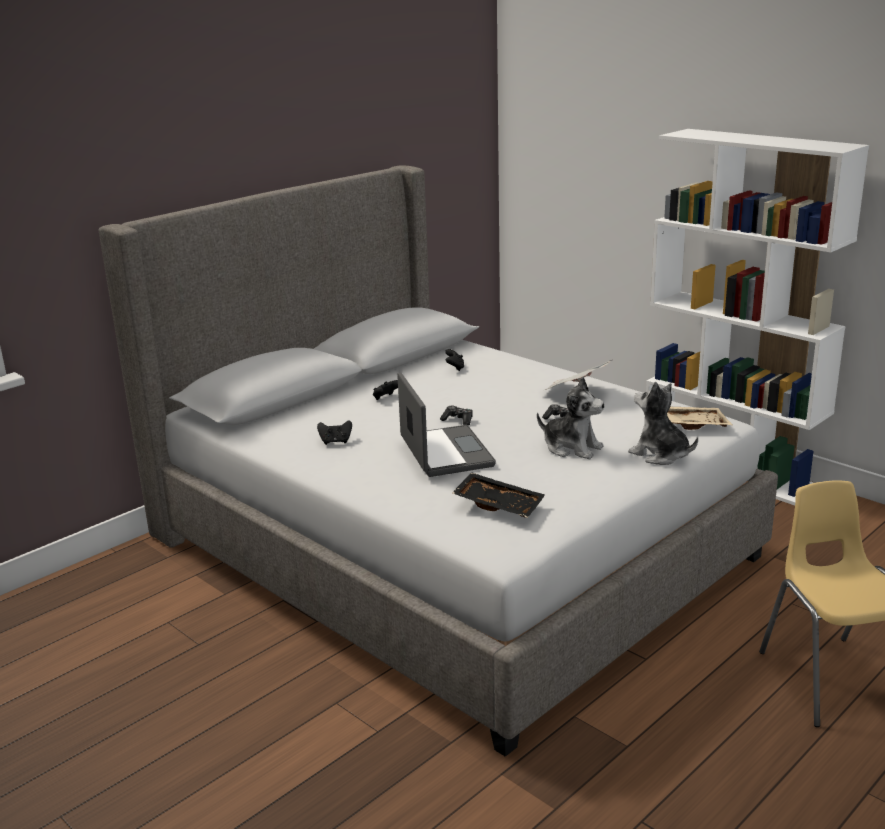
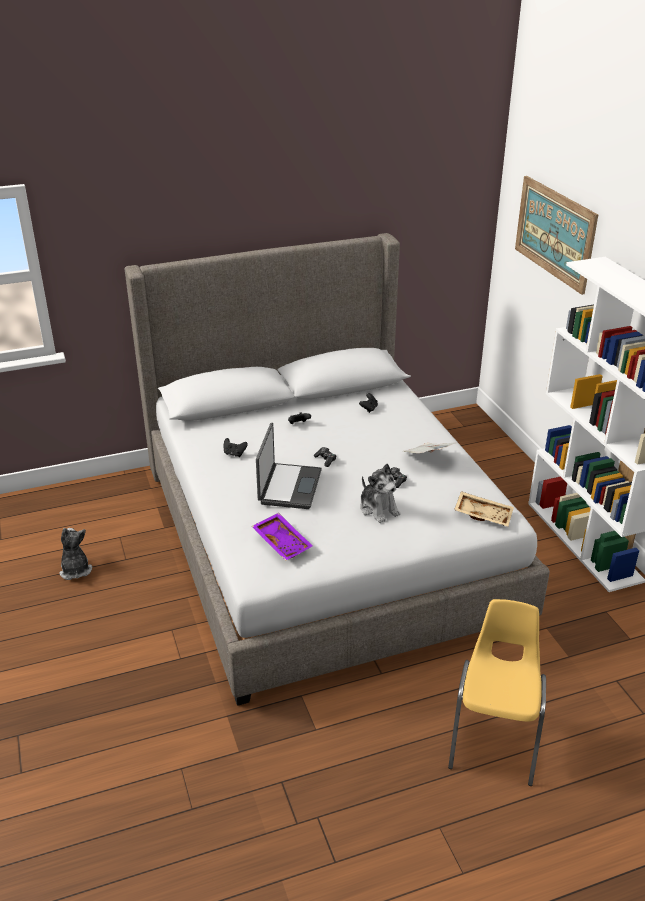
camera: 25 degrees right, 10 degrees up
black tray [452,472,545,518] -> purple tray [252,513,313,561]
plush toy [628,382,698,465] -> plush toy moved to [59,528,92,580]
none -> picture [515,176,598,295]

